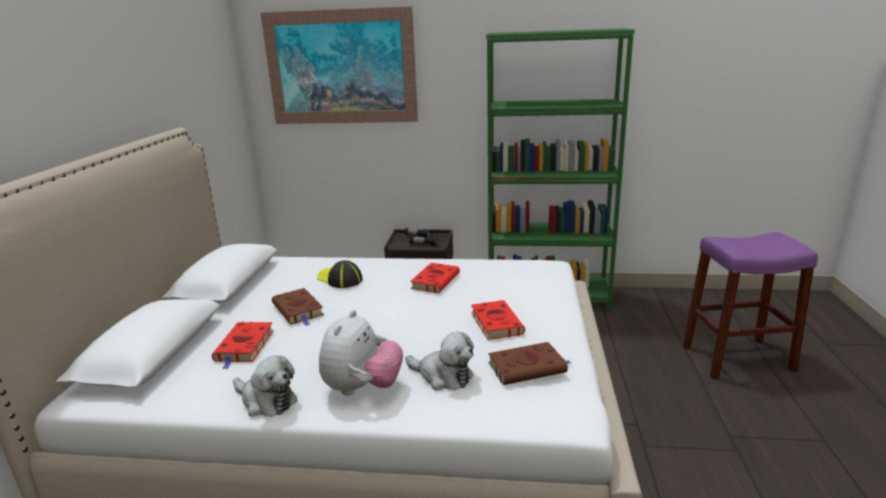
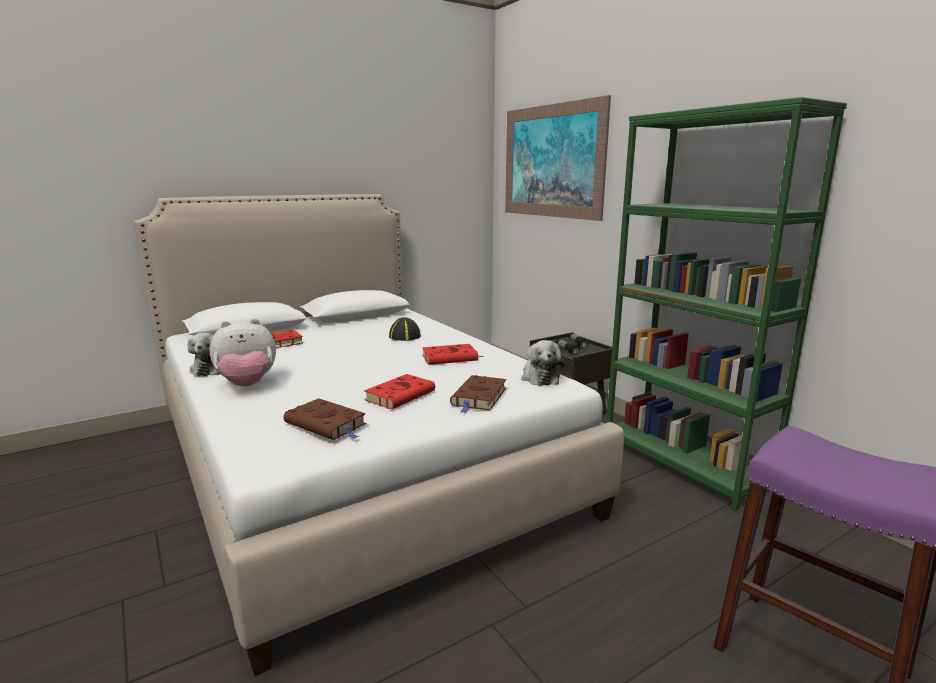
camera: 50 degrees right, 5 degrees down
brown book [272,288,324,326] -> brown book moved to [450,375,506,413]
plush toy [405,332,474,390] -> plush toy moved to [521,340,564,386]

